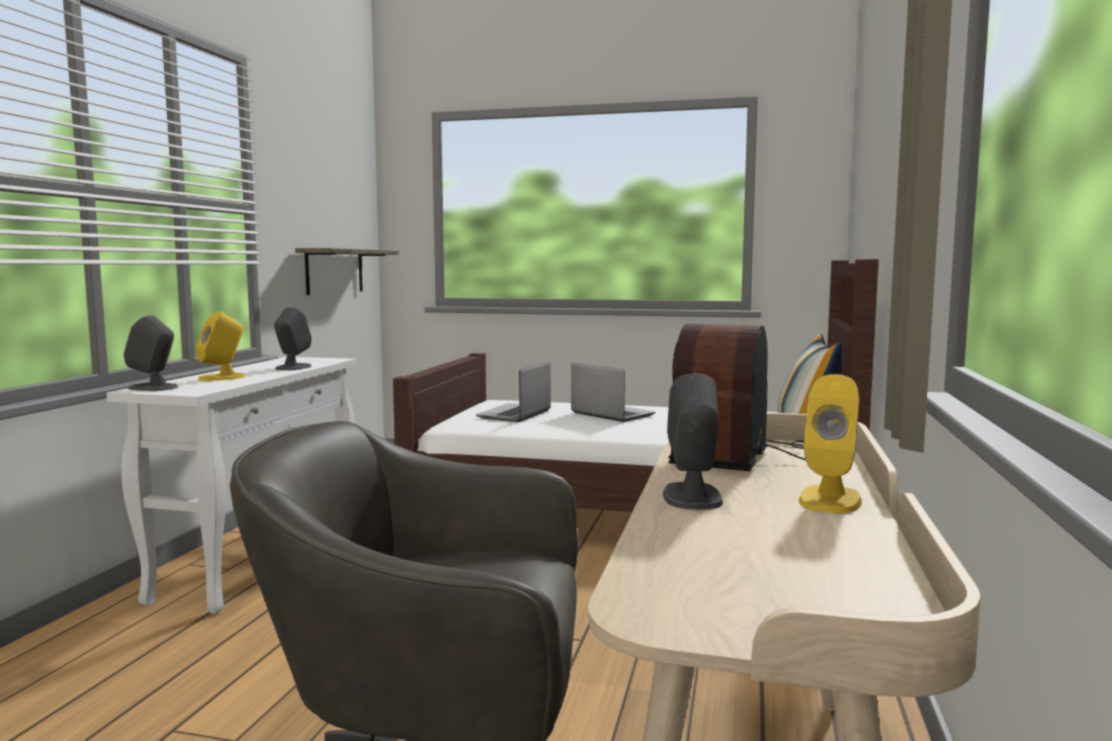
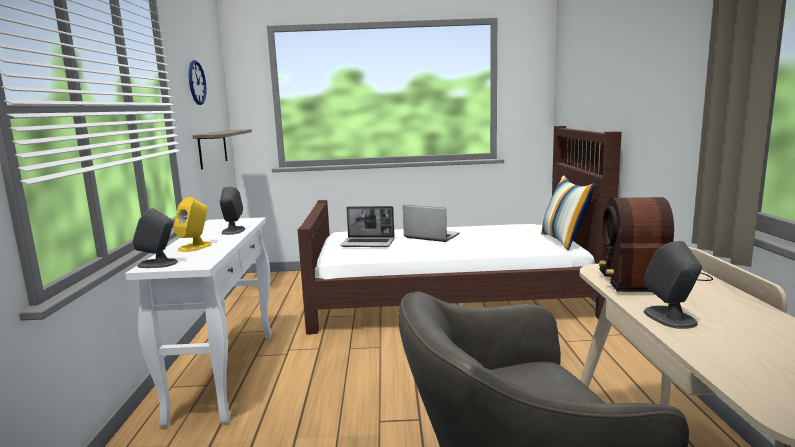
camera: 15 degrees left, 5 degrees up
laptop [476,362,551,422] -> laptop turned 90 degrees counterclockwise [340,206,395,247]
yellow speaker [799,374,862,513] -> none
none -> wall clock [189,60,207,105]

